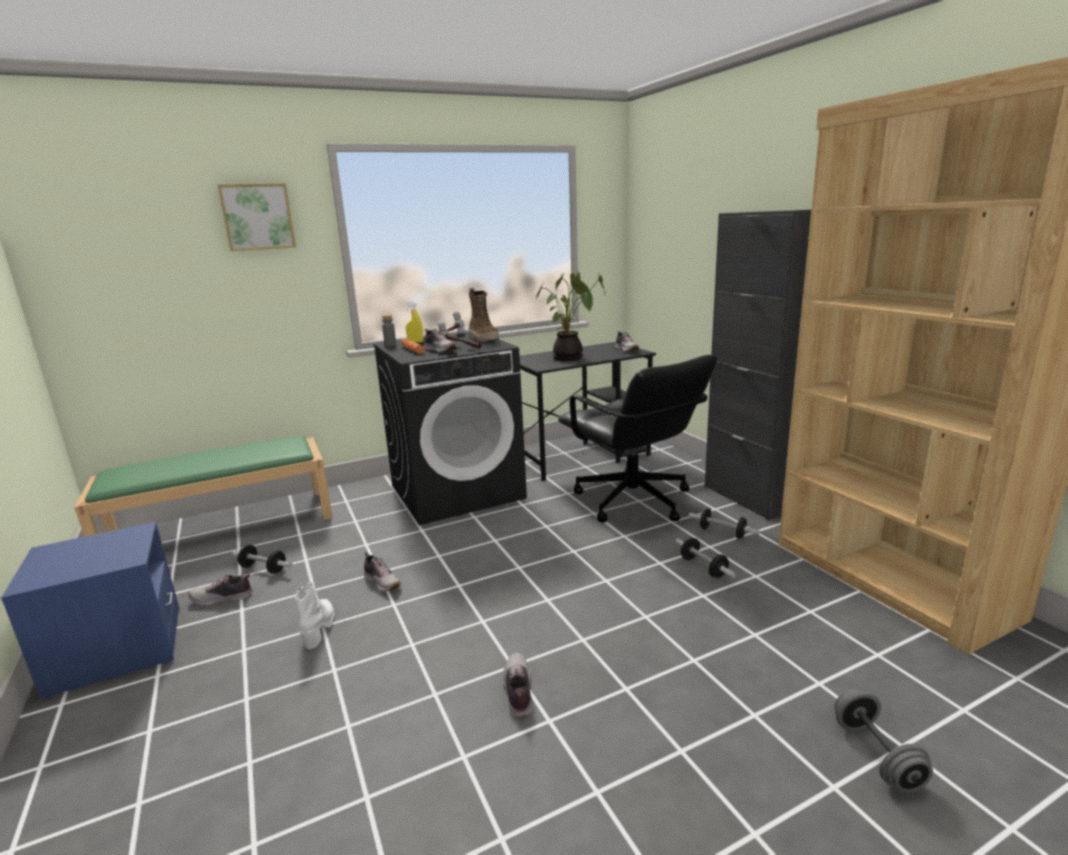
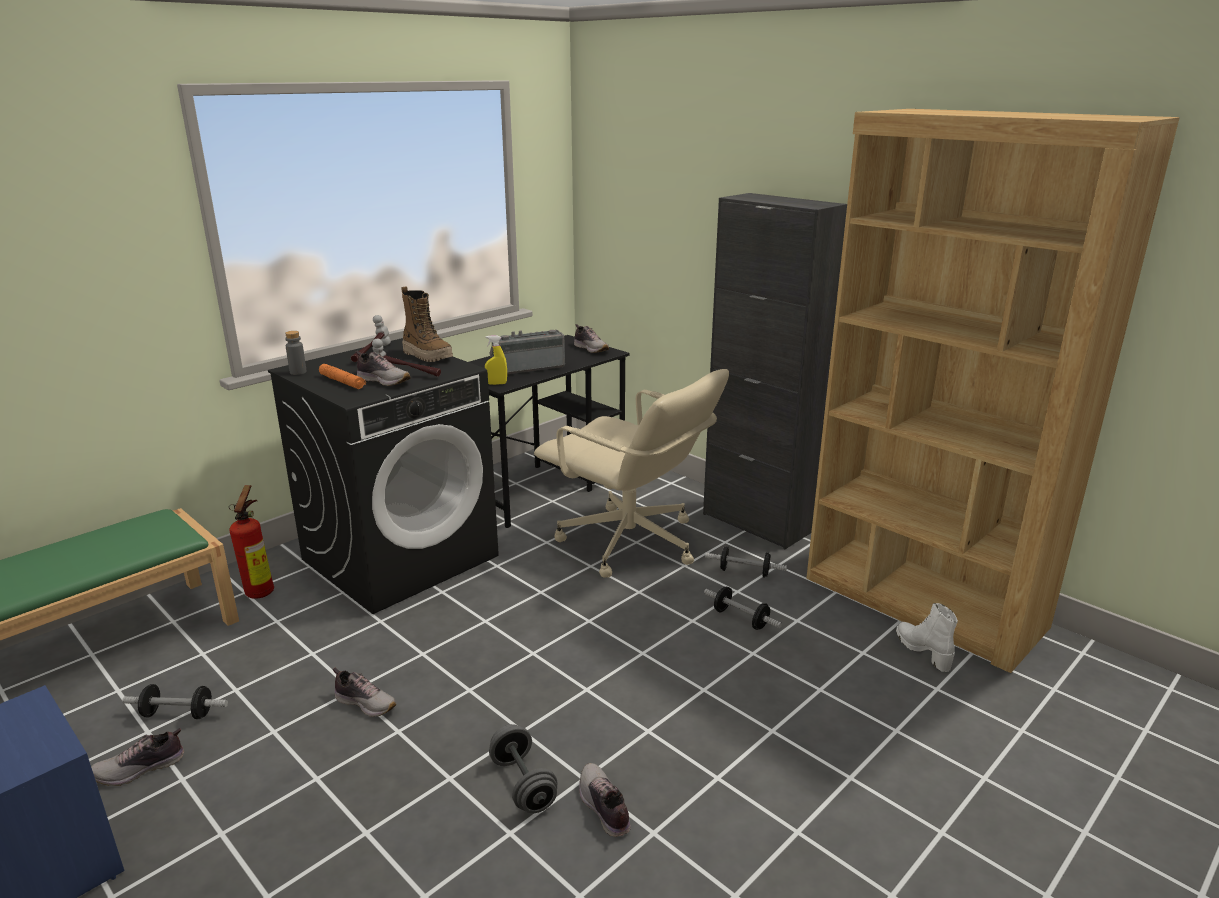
camera: 20 degrees left, 5 degrees up
picture [218,183,296,251] -> none
white boot [295,582,334,649] -> white boot moved to [896,603,958,672]
yellow spray bottle [405,302,423,342] -> yellow spray bottle moved to [485,335,507,385]
potted plant [536,272,606,361] -> radio [489,329,565,374]
black office chair [558,355,717,523] -> beige office chair [534,369,729,578]
grey dumbbell [835,688,933,793] -> grey dumbbell moved to [489,724,558,813]
none -> fire extinguisher [229,485,274,599]

